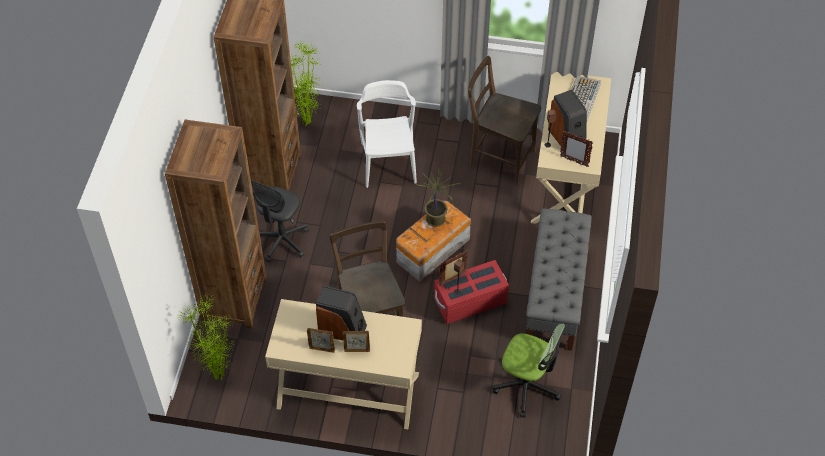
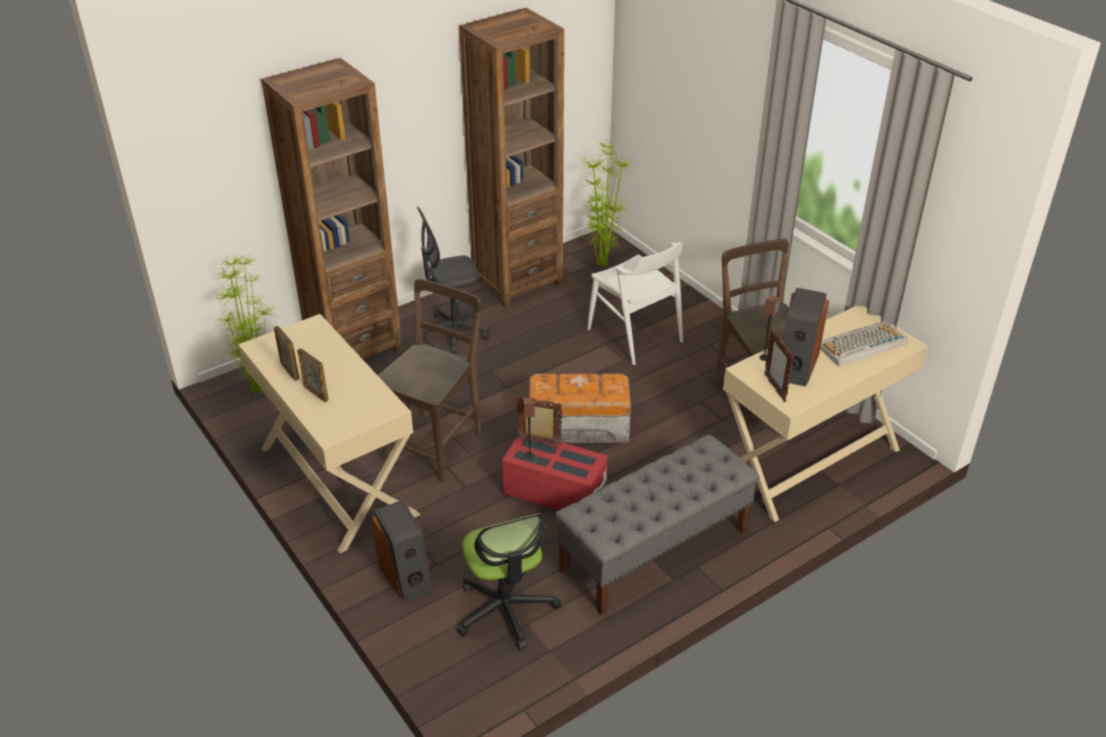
camera: 45 degrees right, 15 degrees down
speaker [316,285,367,340] -> speaker moved to [372,500,433,603]
white chair [357,80,417,188] -> white chair turned 105 degrees clockwise [587,242,683,365]
potted plant [416,168,462,227] -> none

